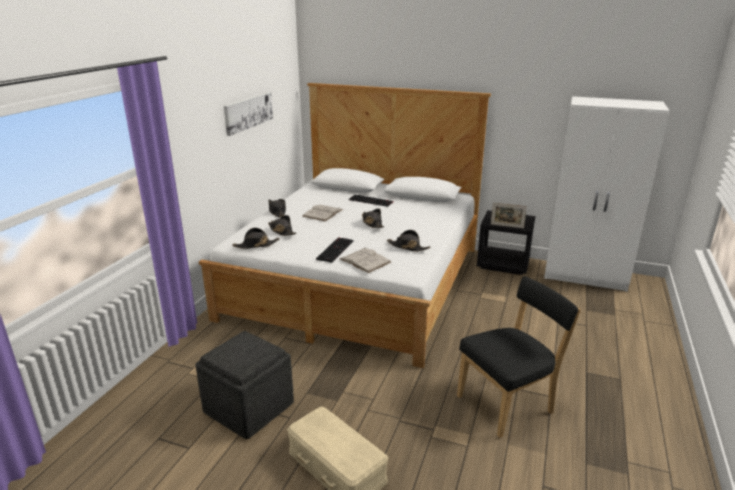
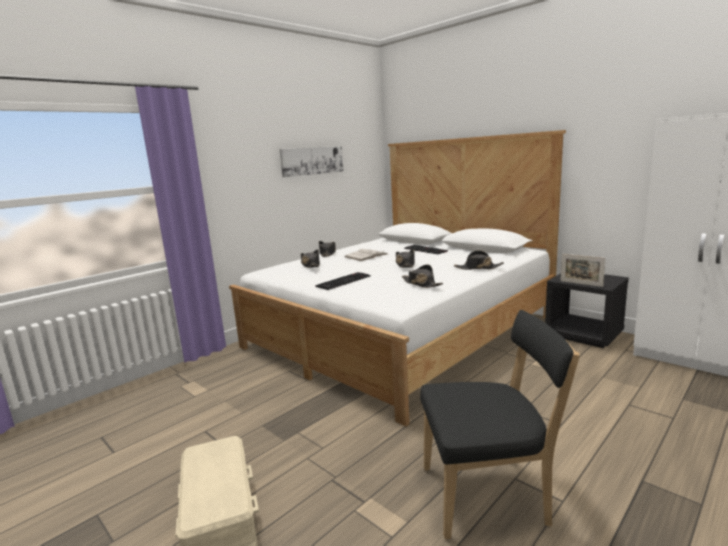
camera: 25 degrees right, 10 degrees down
grey ottoman [195,331,294,439] -> none
black hat [232,228,279,249] -> black hat moved to [454,250,504,270]
white book [340,247,391,273] -> none

